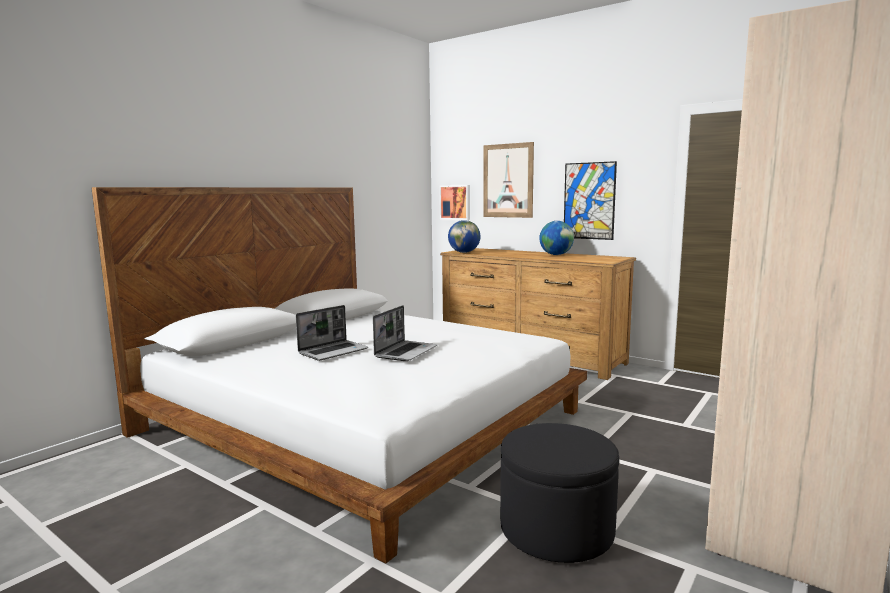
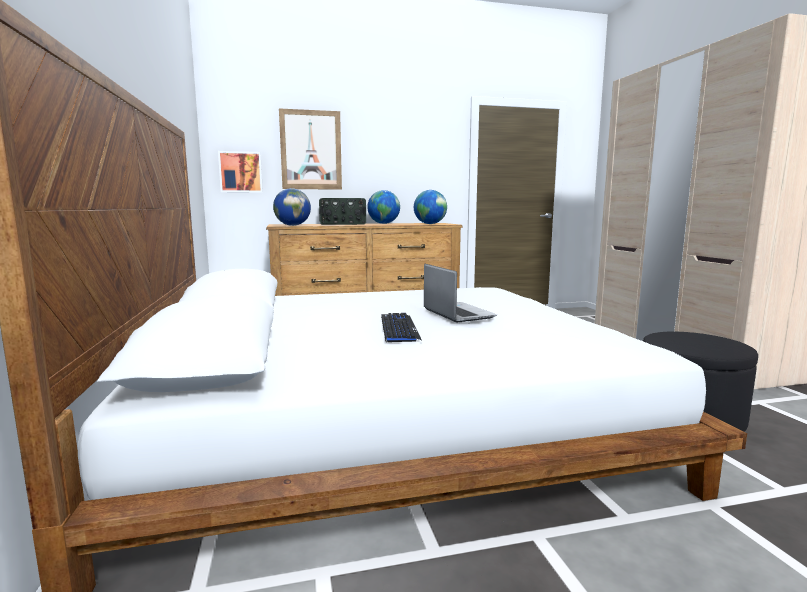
camera: 50 degrees left, 0 degrees up
laptop [296,305,368,361] -> keyboard [381,313,422,343]
picture [564,161,617,240] -> none
none -> radio [319,198,366,225]
none -> globe [414,190,447,224]

